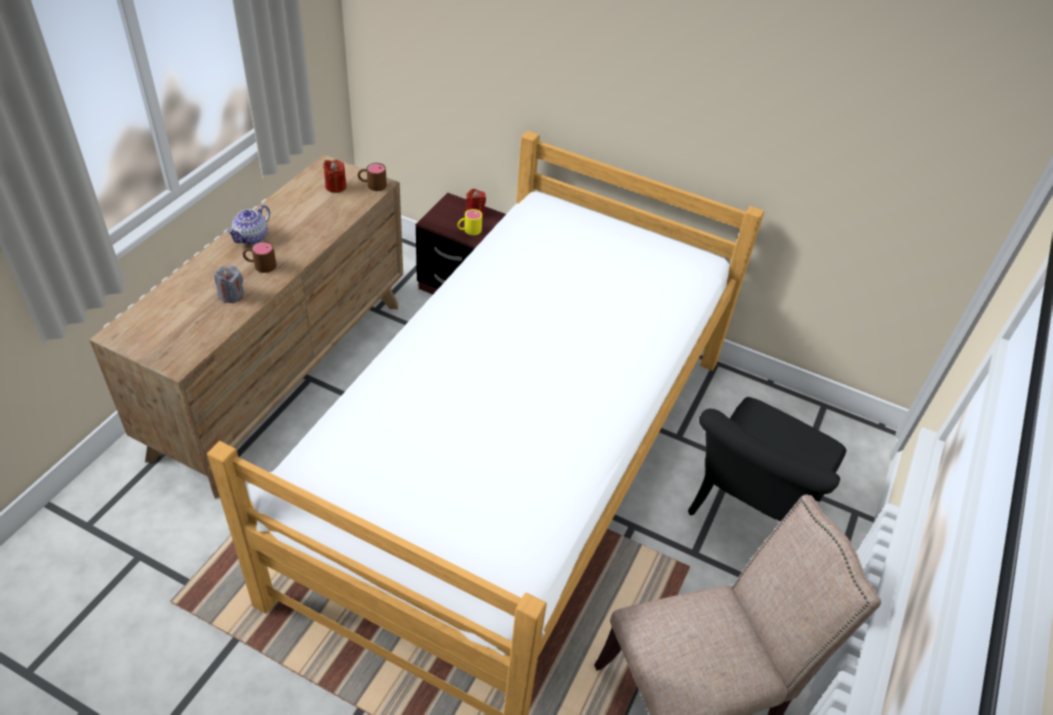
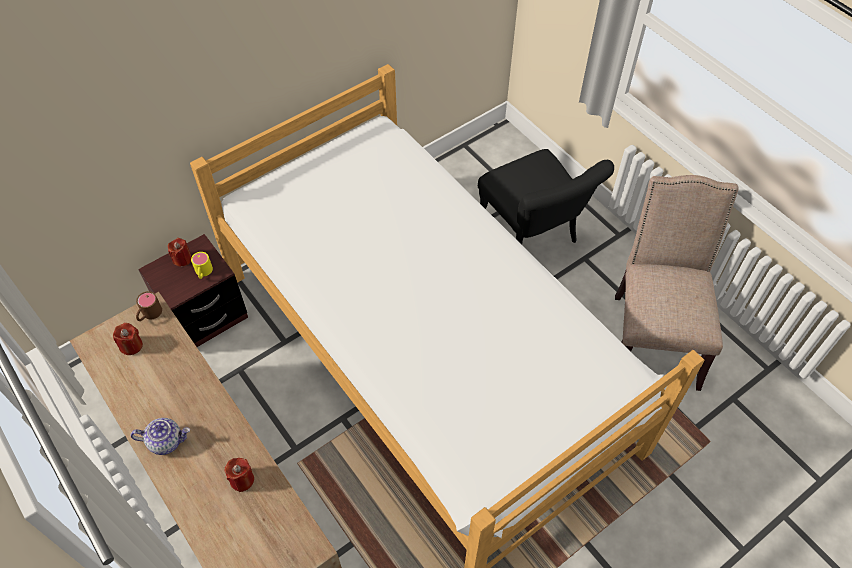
camera: 60 degrees left, 10 degrees up
grey candle [214,265,244,303] -> red candle [225,458,254,492]
teapot [227,205,270,245] -> teapot turned 60 degrees counterclockwise [131,418,190,455]
brown mug [243,241,277,273] -> none

